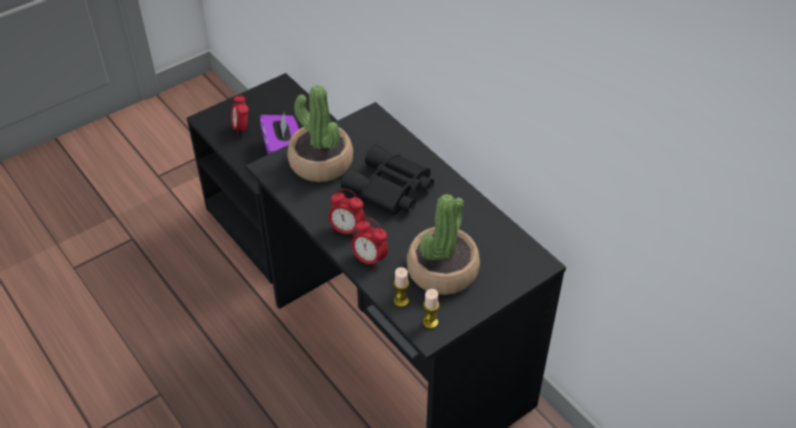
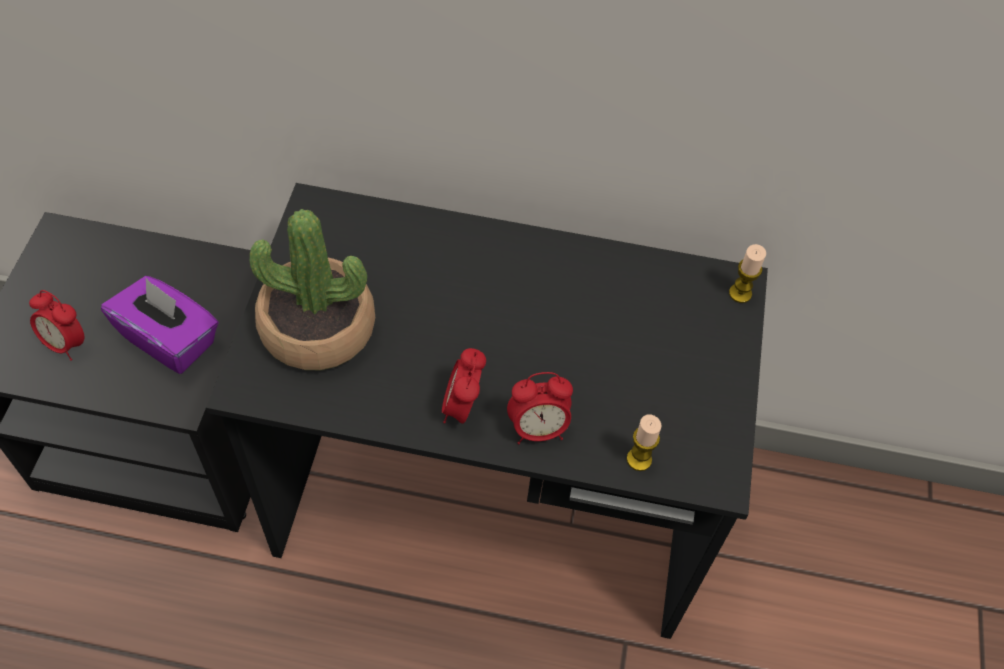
camera: 45 degrees left, 10 degrees up
alarm clock [328,189,365,237] -> alarm clock turned 120 degrees clockwise [442,348,486,424]
black binoculars [341,144,434,216] -> none
potted plant [407,194,480,295] -> none
candle [423,289,439,329] -> candle moved to [729,244,766,303]

